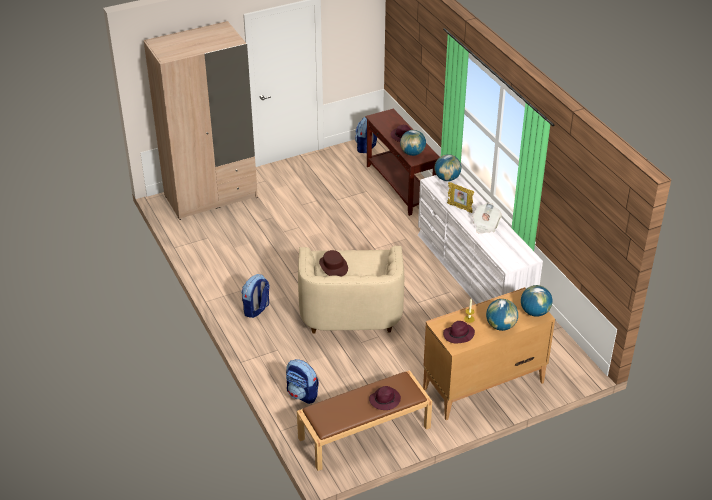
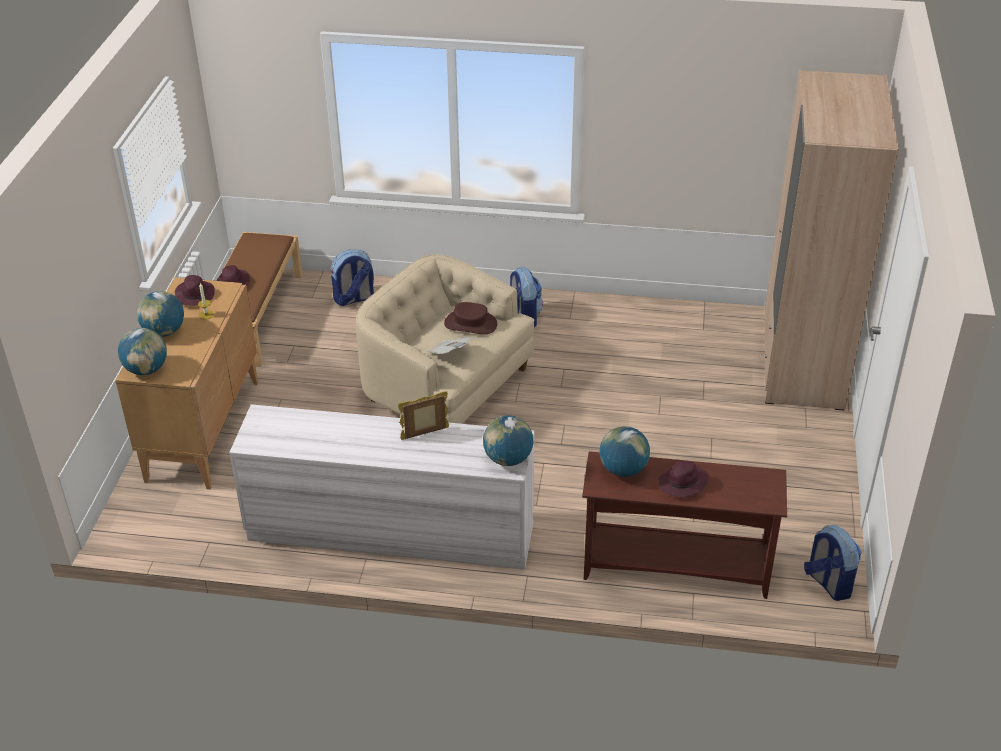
camera: 125 degrees right, 0 degrees up
newspaper [472,203,502,234] -> newspaper moved to [428,337,472,354]

